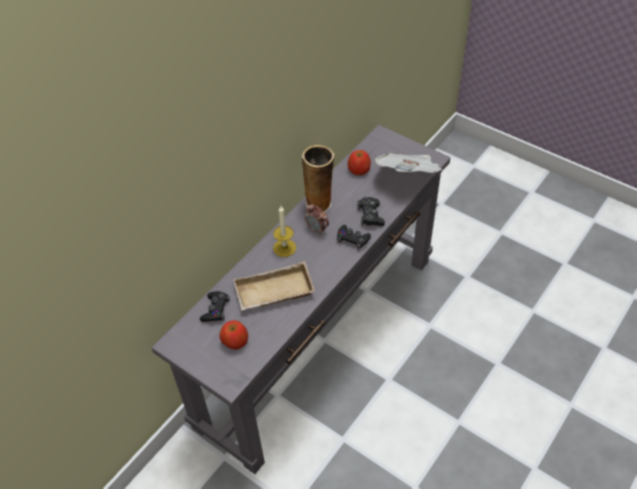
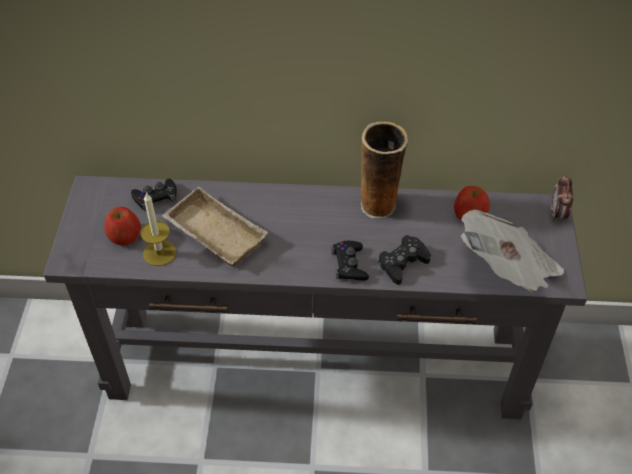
camera: 55 degrees right, 0 degrees up
candle [273,206,296,257] -> candle moved to [141,192,176,266]
alarm clock [305,204,329,235] -> alarm clock moved to [551,175,573,221]

